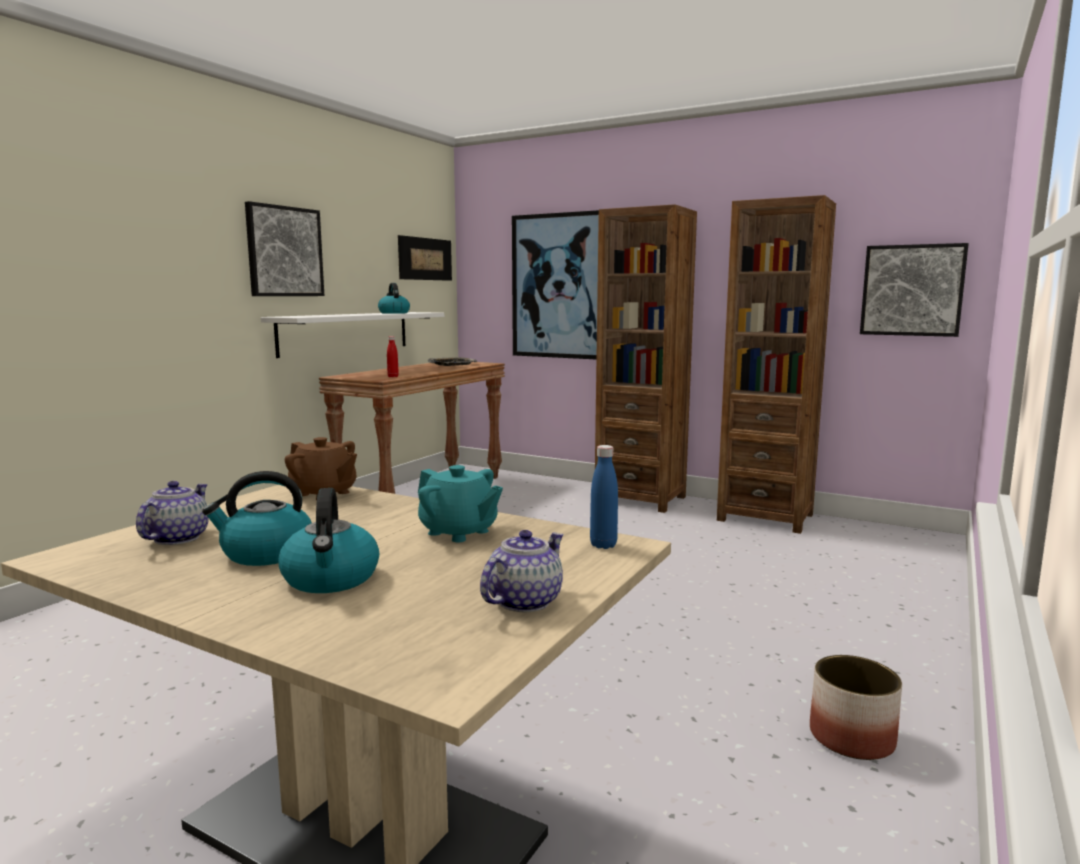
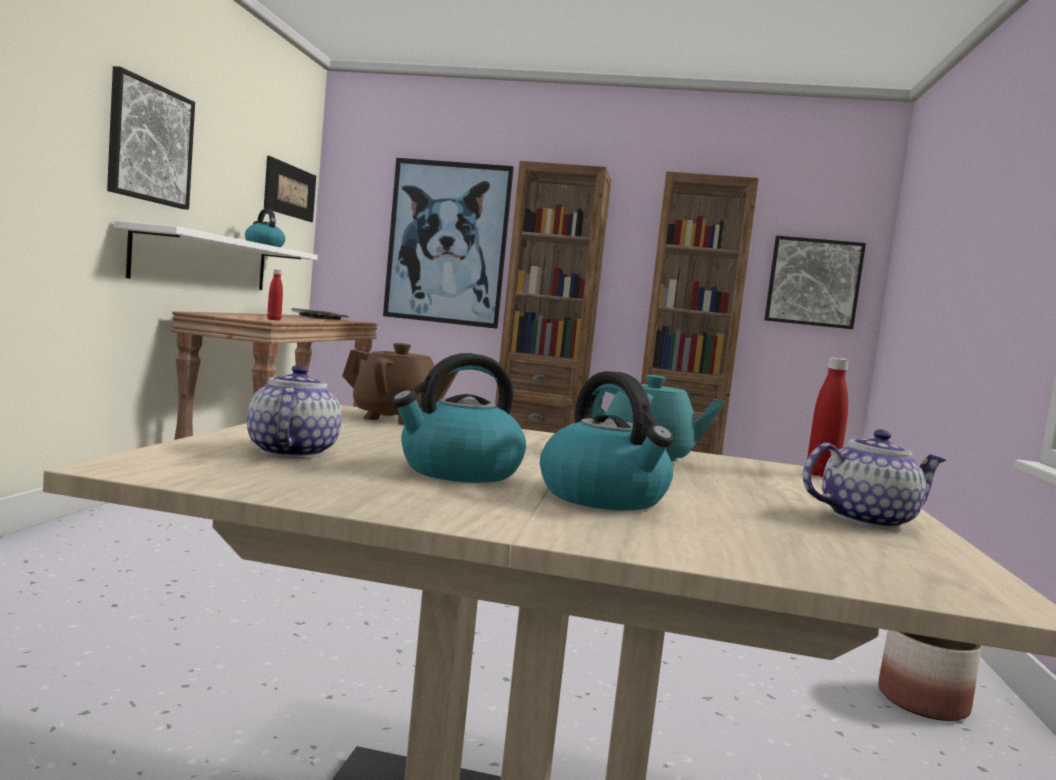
camera: 20 degrees left, 5 degrees down
teapot [480,530,564,612] -> teapot turned 60 degrees clockwise [803,430,946,529]
blue bottle [590,445,618,549] -> red bottle [807,357,849,477]

